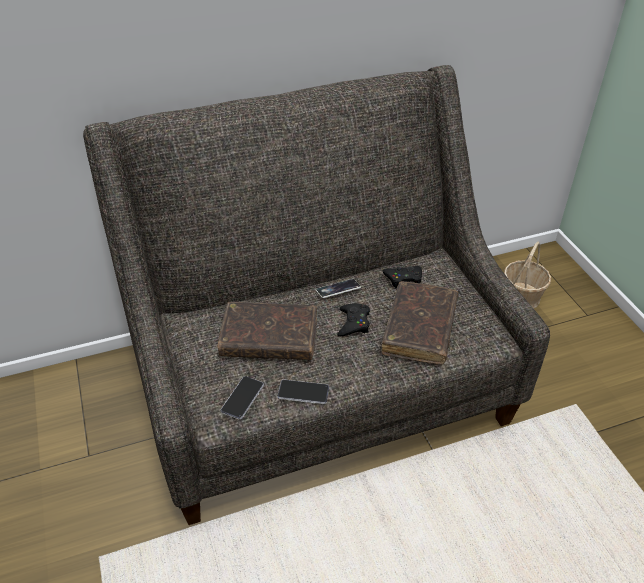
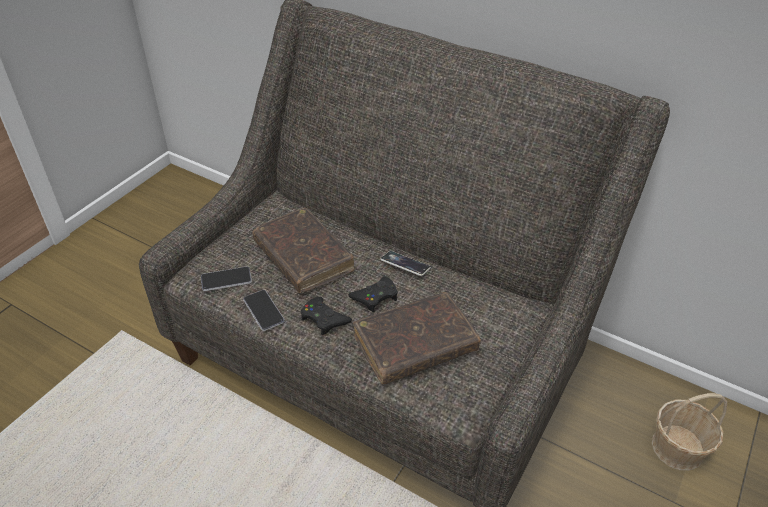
camera: 50 degrees right, 0 degrees up
black game controller [383,266,422,289] -> black game controller moved to [301,297,352,335]

